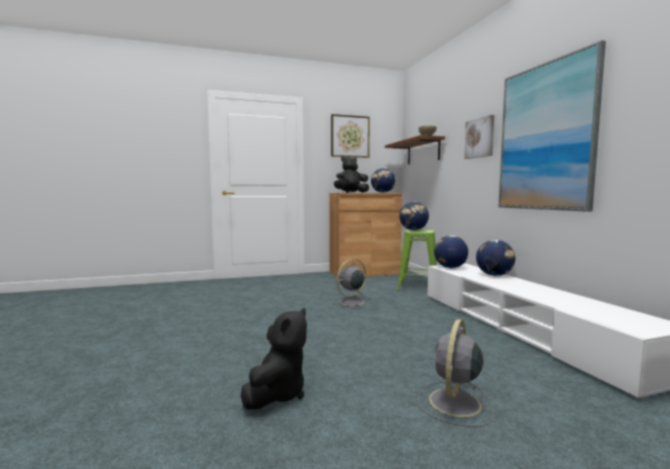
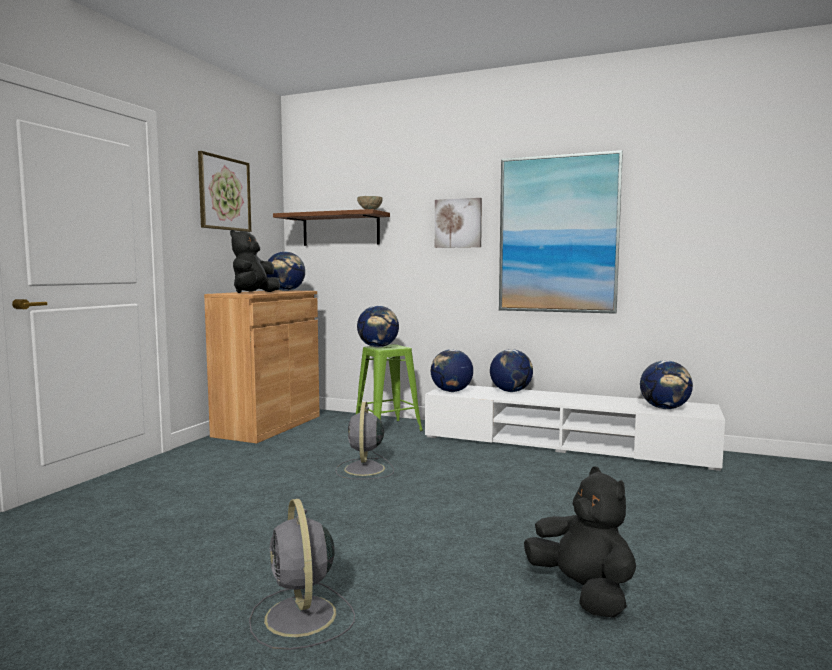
camera: 50 degrees left, 0 degrees up
grey fan [418,319,494,427] -> grey fan moved to [249,499,355,650]
none -> globe [640,360,693,409]

